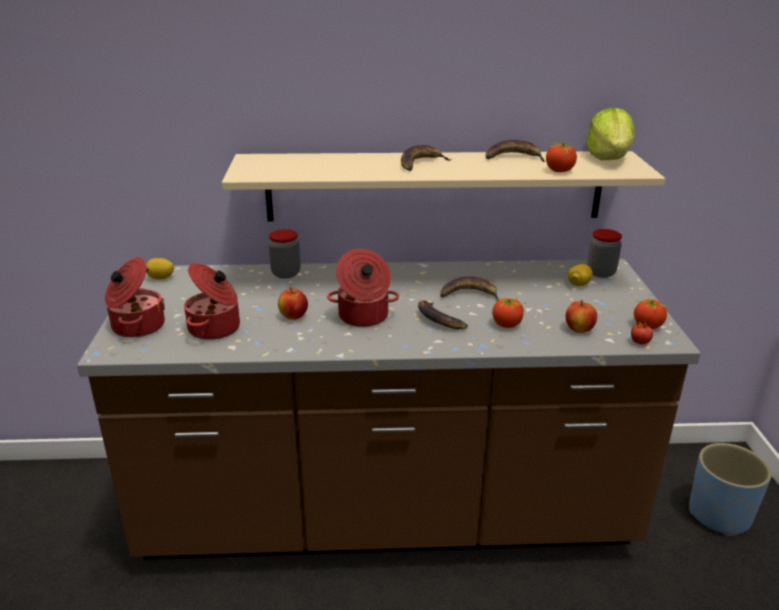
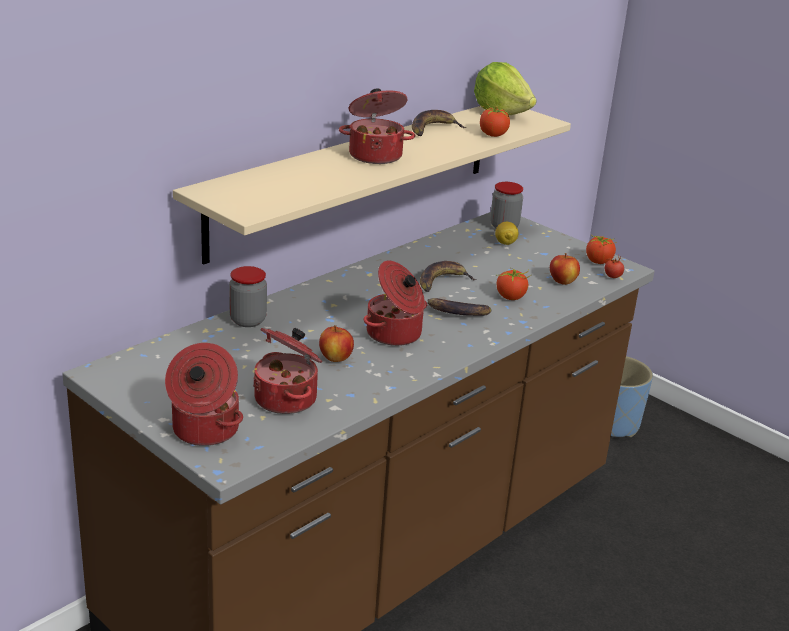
camera: 45 degrees left, 0 degrees up
lemon [146,258,174,279] -> none
banana [401,145,452,171] -> cooking pot [339,88,415,164]

